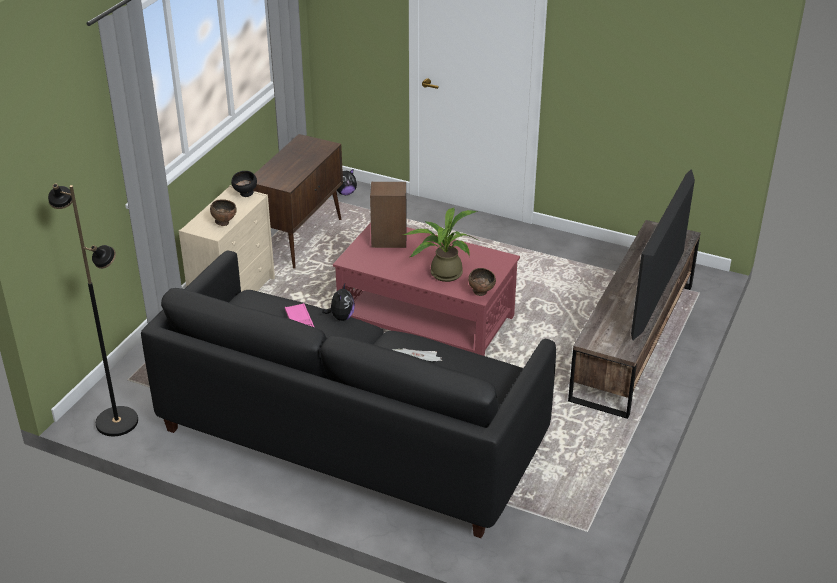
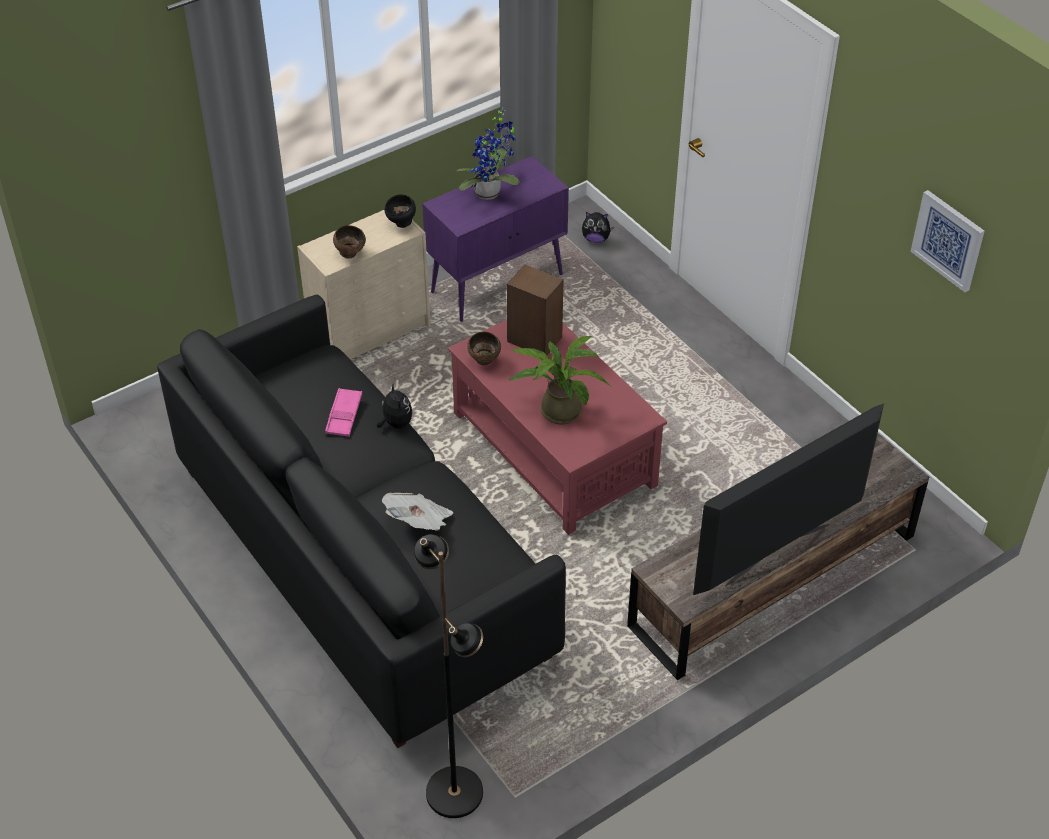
camera: 30 degrees right, 10 degrees up
black floor lamp [48,184,138,436] -> black floor lamp moved to [414,534,483,818]
brown cabinet [254,134,343,269] -> purple cabinet [422,156,569,322]
plush toy [322,284,355,321] -> plush toy turned 60 degrees counterclockwise [377,383,412,429]
brown bowl [468,268,496,296] -> brown bowl moved to [467,331,501,365]
none -> potted plant [457,107,520,200]
none -> picture [910,190,985,292]

